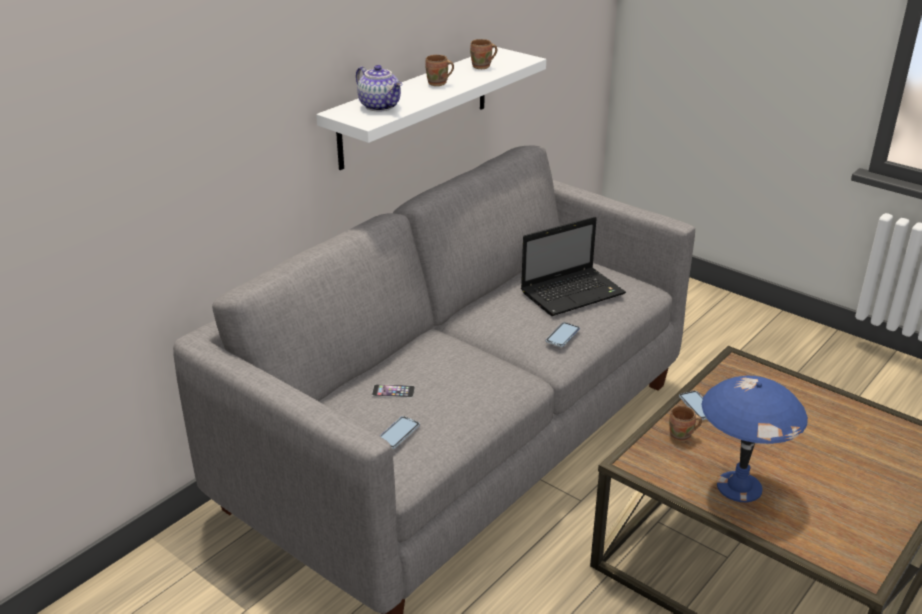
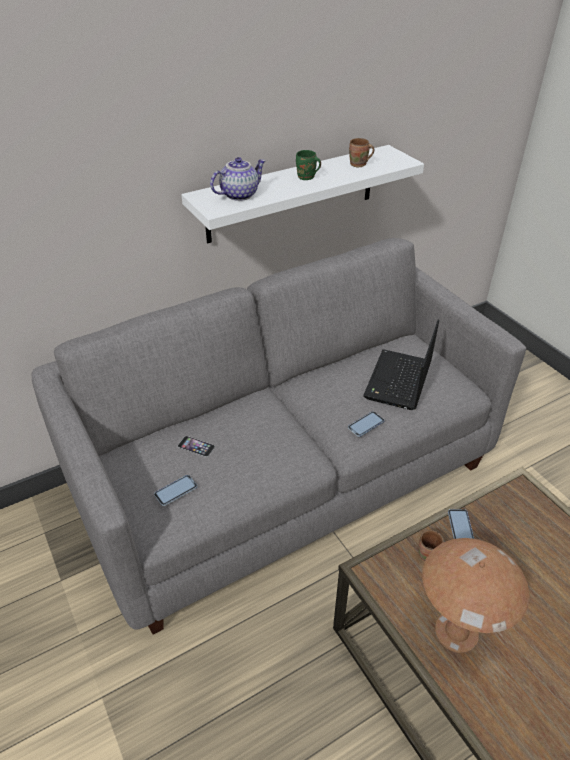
camera: 20 degrees right, 10 degrees up
teapot [356,65,402,112] -> teapot turned 105 degrees counterclockwise [210,157,266,201]
brown mug [425,55,454,86] -> green mug [296,150,321,180]
laptop [521,217,626,316] -> laptop turned 120 degrees clockwise [363,320,439,410]
blue table lamp [701,376,808,502] -> brown table lamp [422,538,530,653]

